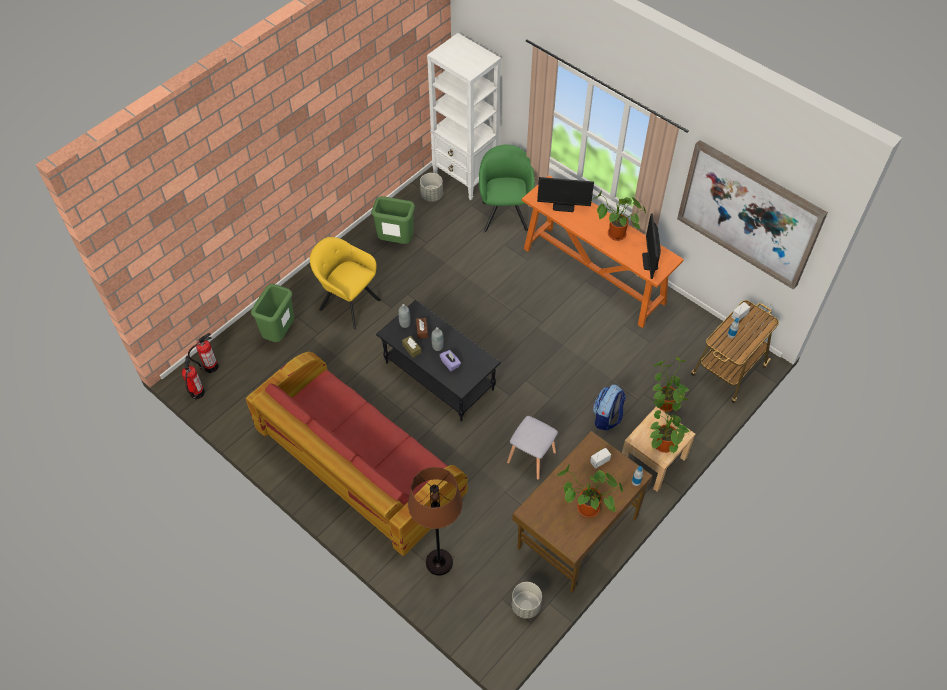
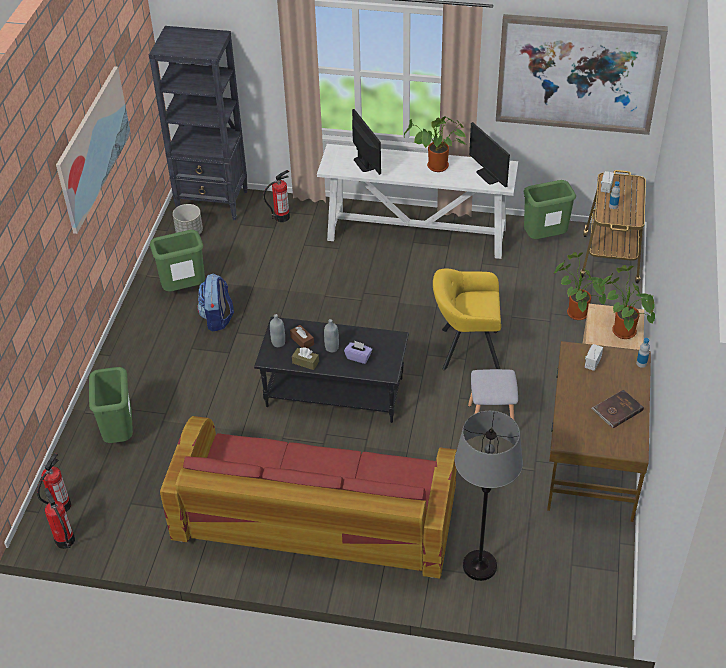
camera: 30 degrees left, 10 degrees down
yellow armchair [310,237,381,330] -> yellow armchair moved to [433,268,501,370]
brown floor lamp [408,467,463,576] -> grey floor lamp [455,411,523,581]
white bookcase [427,33,501,200] -> black bookcase [149,26,248,220]
green armchair [479,144,535,232] -> fire extinguisher [263,170,290,222]
grey planter [512,582,542,619] -> none
orange console table [522,175,684,328] -> white console table [317,144,518,259]
monitor [537,177,594,212] -> monitor turned 90 degrees counterclockwise [352,109,381,175]
potted plant [557,464,623,517] -> brown book [591,390,644,428]
backpack [593,384,626,430] -> backpack moved to [197,274,234,332]
none -> picture [56,66,131,234]
none -> green trash can [523,180,576,239]

